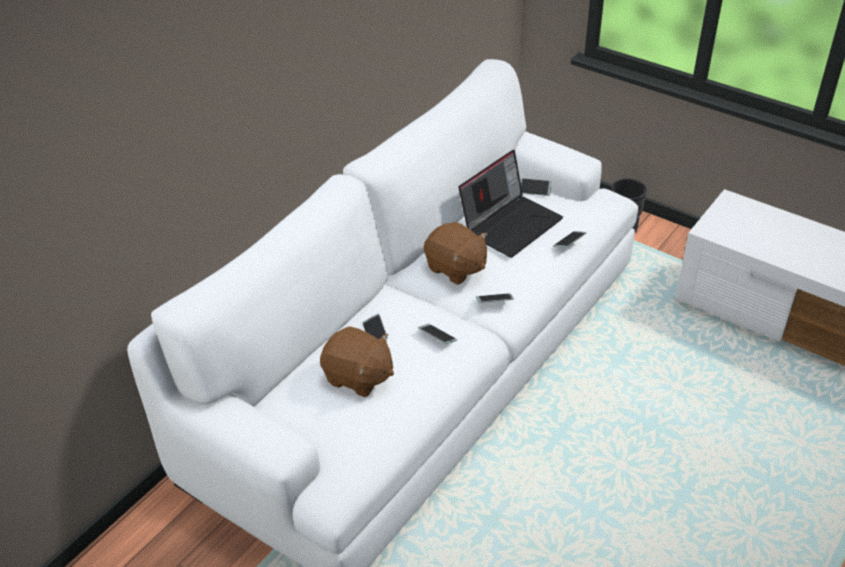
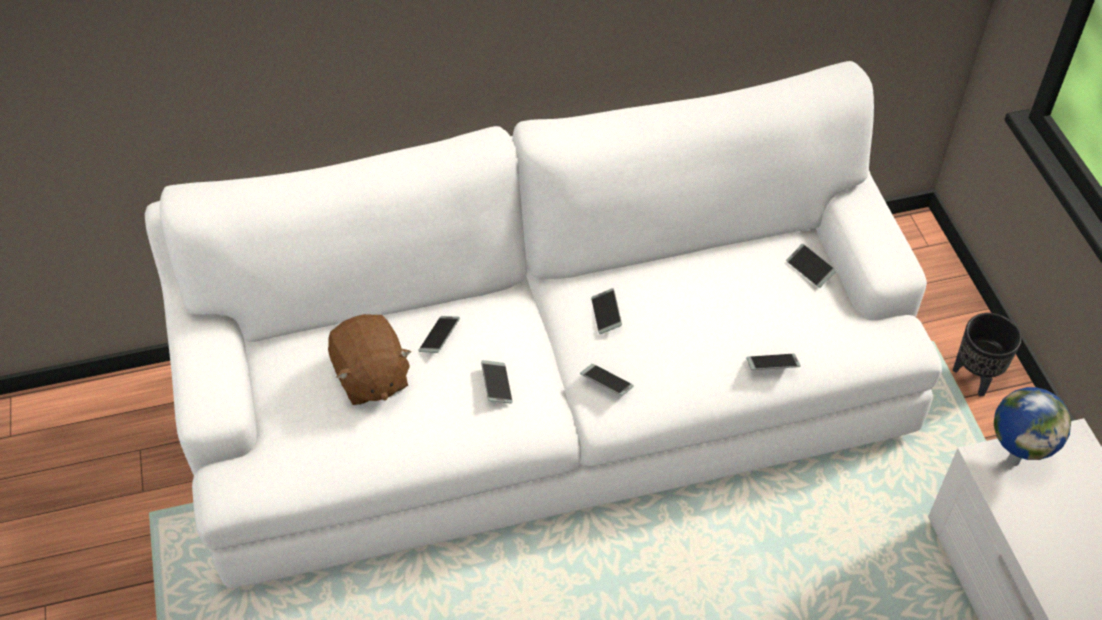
camera: 40 degrees right, 10 degrees up
brown plush toy [424,222,487,285] -> phone [591,288,622,334]
laptop [458,150,563,258] -> none
none -> globe [994,387,1071,466]

